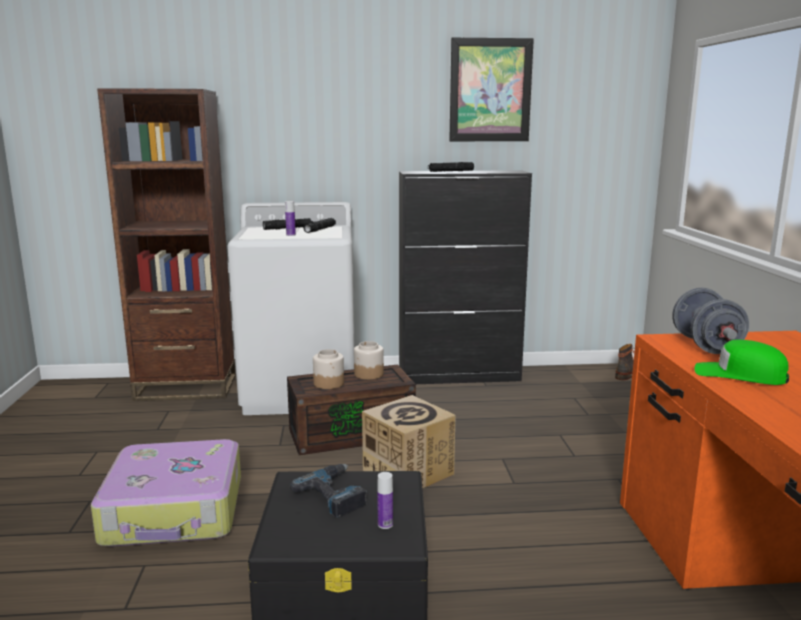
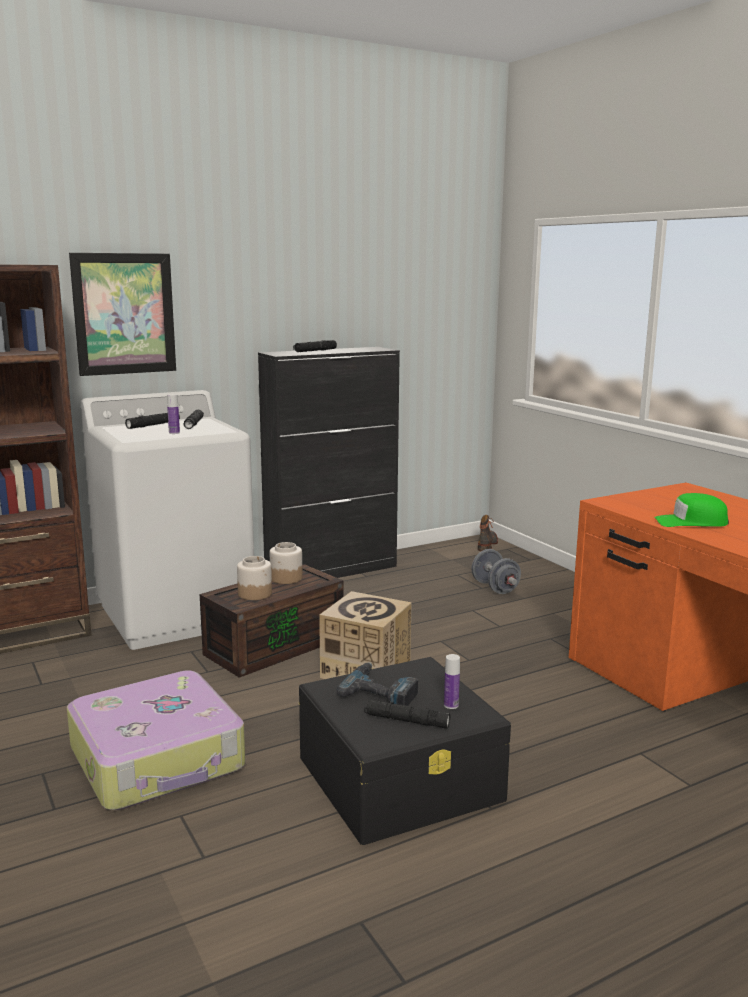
camera: 25 degrees left, 0 degrees up
picture [449,38,534,141] -> picture moved to [69,253,176,376]
grey dumbbell [672,288,749,354] -> grey dumbbell moved to [471,549,521,594]
none -> black flashlight [364,700,450,729]

